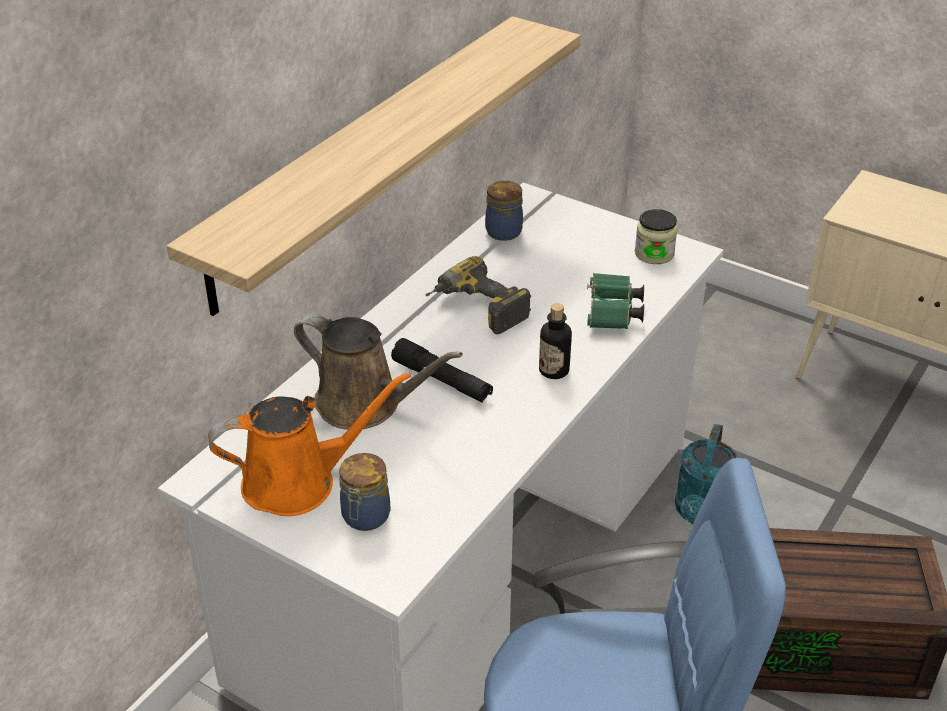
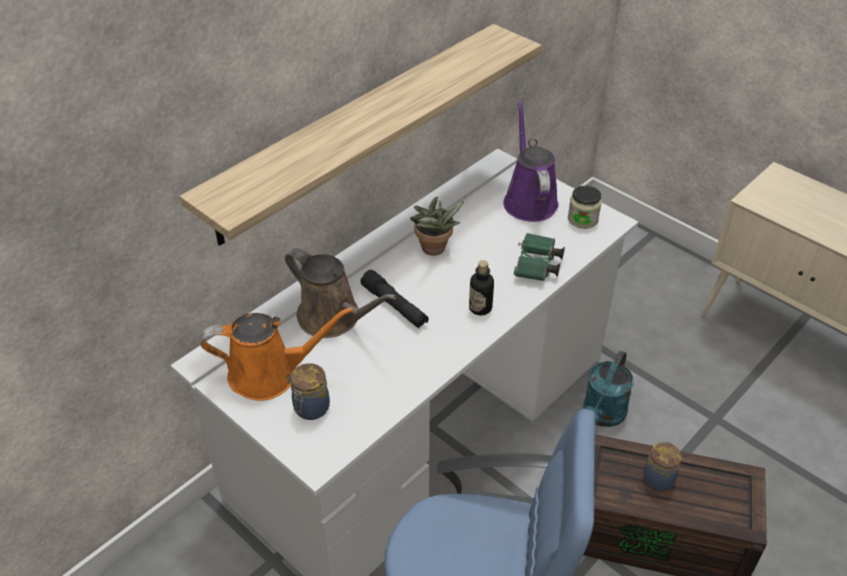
camera: 10 degrees right, 5 degrees up
power drill [425,256,531,334] -> potted plant [410,196,464,256]
jar [485,181,523,241] -> jar moved to [643,441,682,491]
none -> purple watering can [503,101,559,222]

